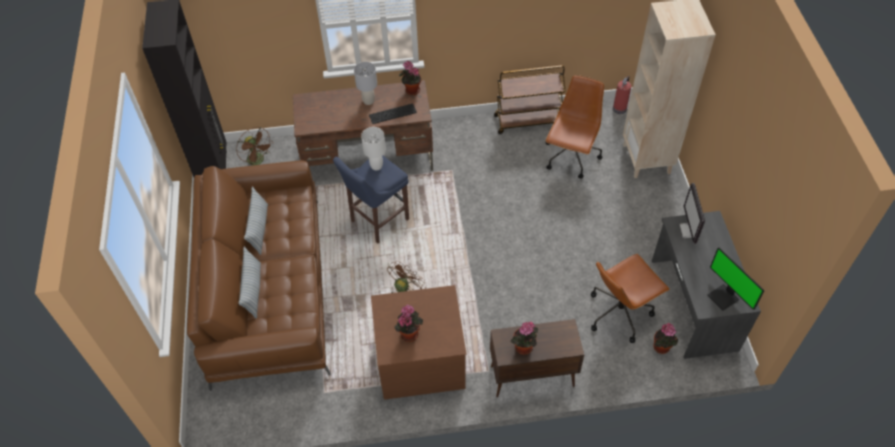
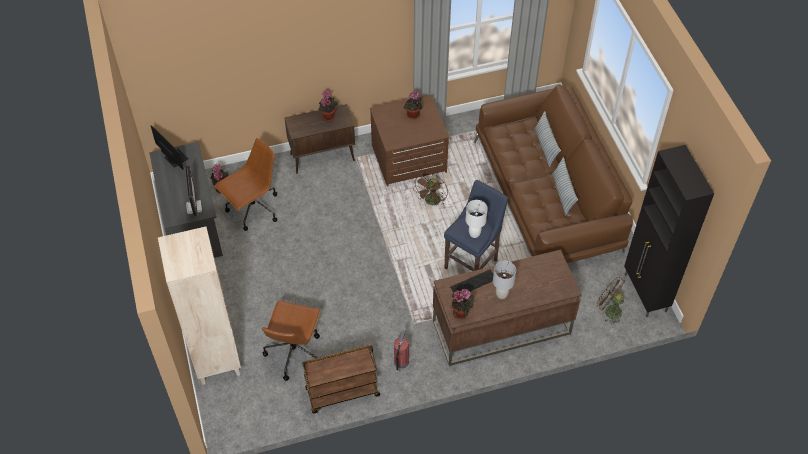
camera: 170 degrees right, 0 degrees up
fire extinguisher [613,76,631,114] -> fire extinguisher moved to [394,330,409,373]

